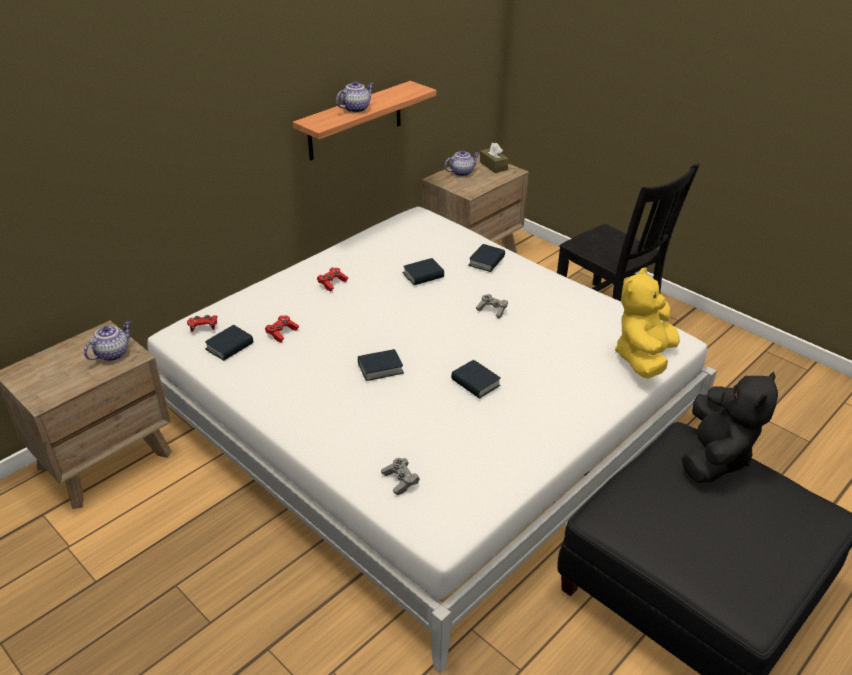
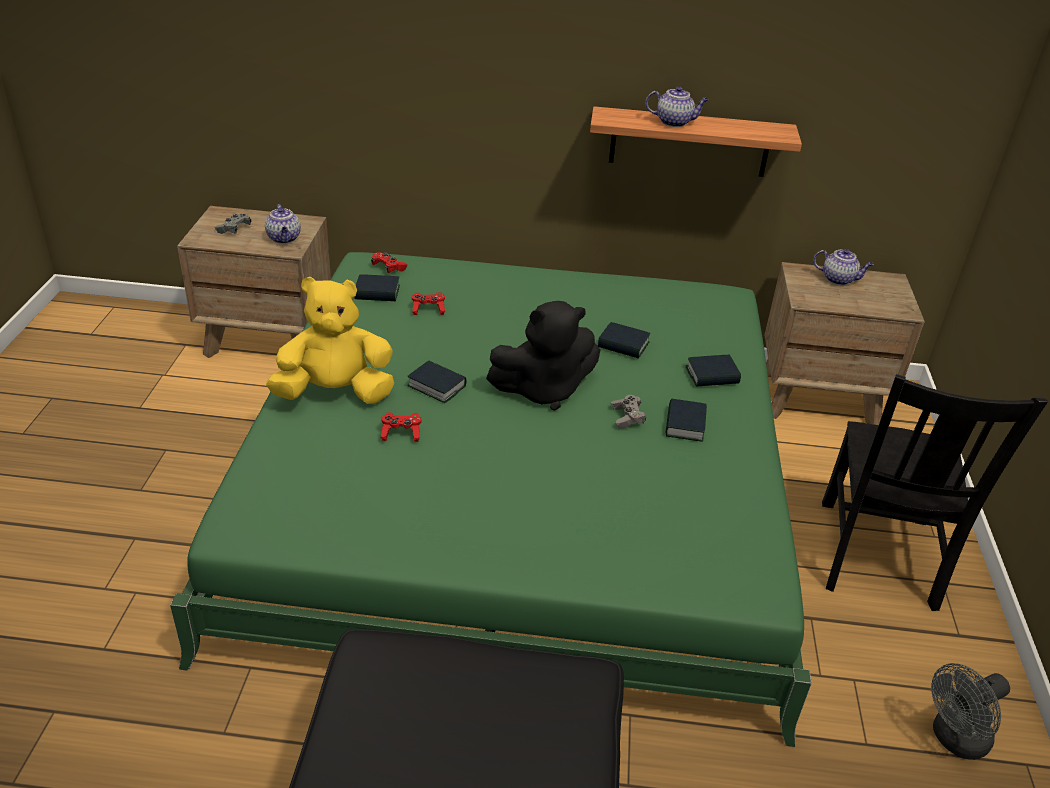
camera: 50 degrees right, 0 degrees up
teapot [84,321,131,361] -> teapot turned 75 degrees clockwise [265,204,301,244]
white bed [147,207,717,674] -> green bed [170,252,812,747]
red game controller [317,267,348,292] -> red game controller moved to [380,412,422,442]
grey game controller [381,458,420,495] -> grey game controller moved to [215,213,251,234]
book [451,360,501,399] -> book moved to [666,399,707,442]
brown tissue box [480,143,509,173] -> none
yellow plush toy [615,267,680,378] -> yellow plush toy moved to [266,277,394,404]
black plush toy [682,371,778,483] -> black plush toy moved to [486,301,600,411]
none -> grey fan [931,663,1010,760]

